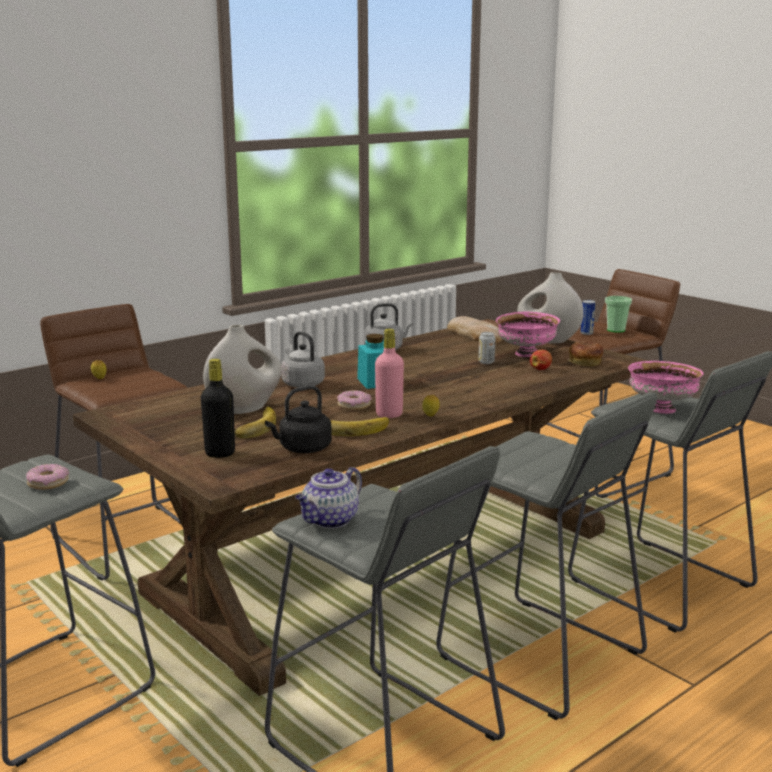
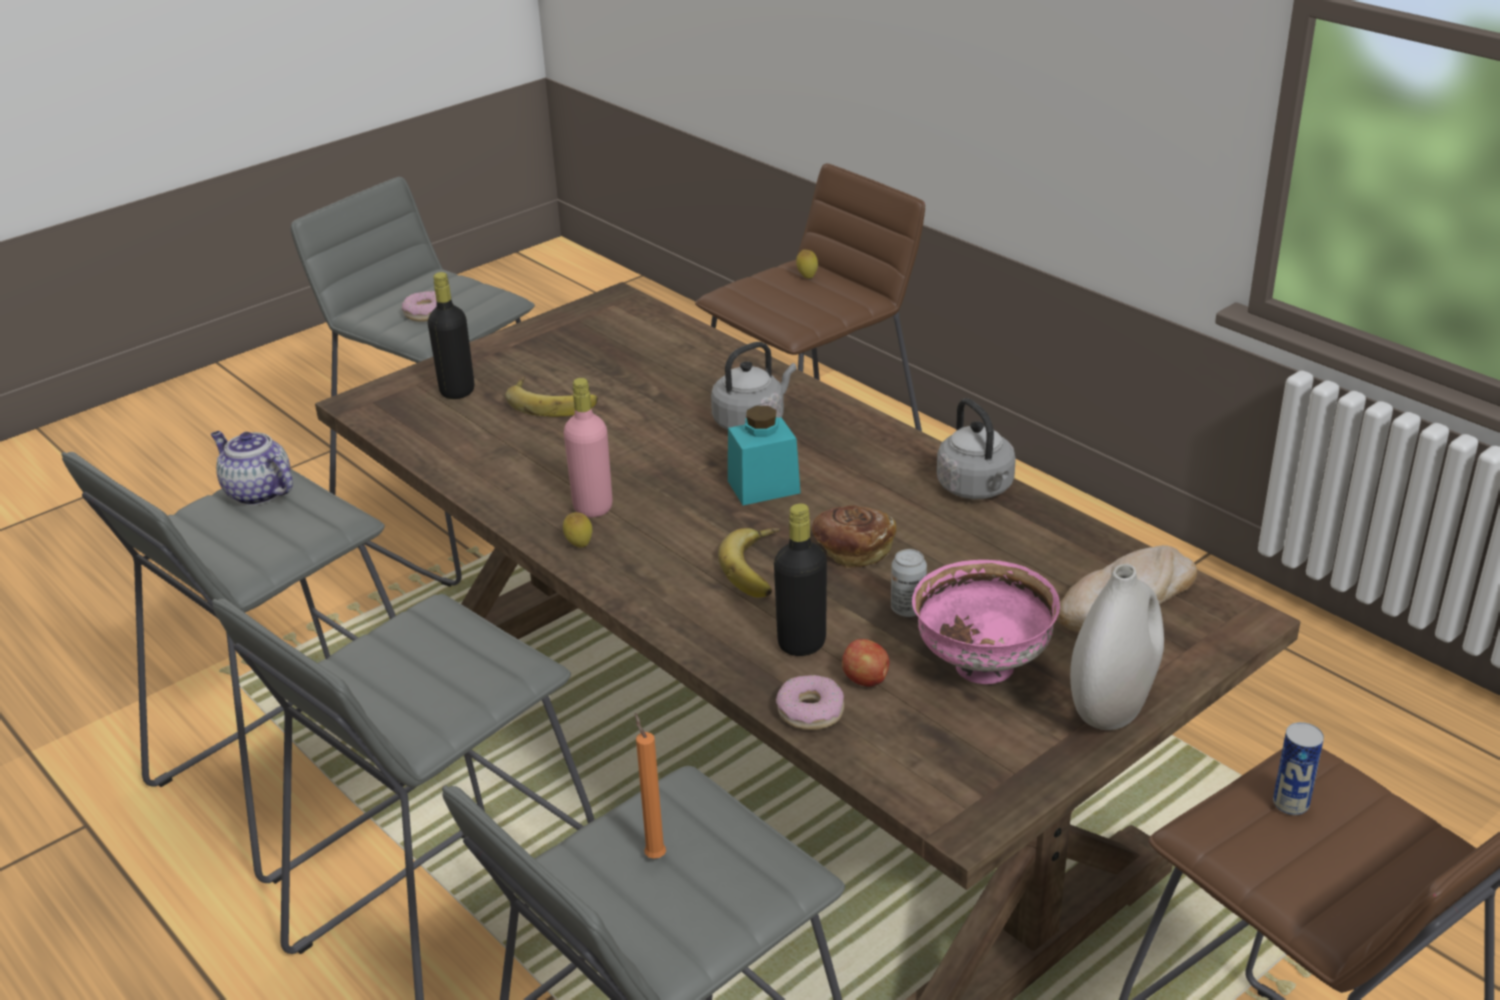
camera: 90 degrees right, 15 degrees up
white vase [203,325,282,414] -> none
black kettle [265,385,332,453] -> none
banana [330,417,389,436] -> banana moved to [718,528,781,598]
donut [338,390,372,410] -> donut moved to [776,675,844,730]
bread [568,341,603,367] -> bread moved to [812,505,896,568]
cup [605,296,632,333] -> none
pink bowl [628,361,704,414] -> orange candle [635,713,666,859]
none -> black bottle [774,503,827,656]

